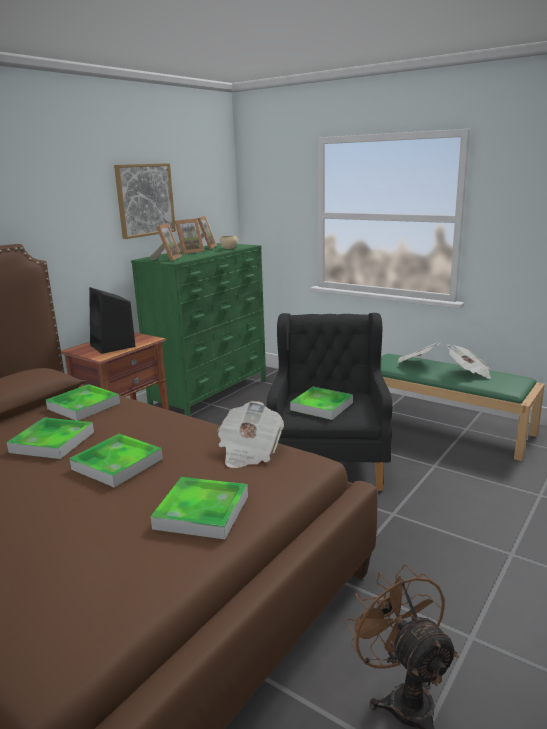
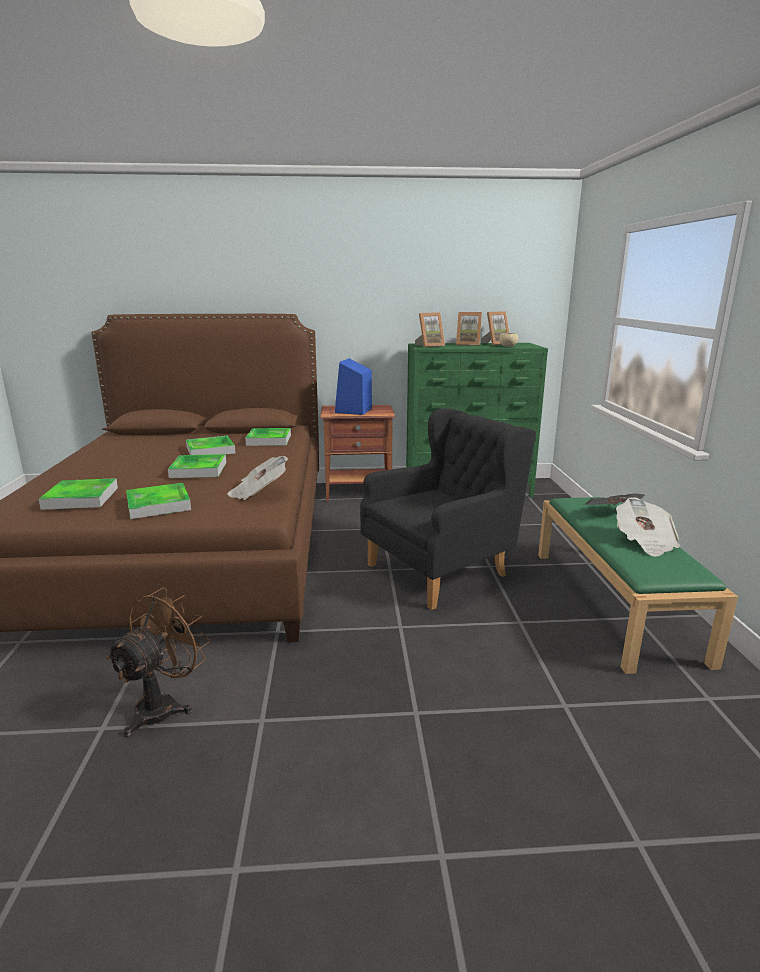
camera: 50 degrees right, 0 degrees up
black speaker [89,287,136,354] -> blue speaker [335,358,372,415]
picture [114,163,176,239] -> none
tray [290,387,353,420] -> tray moved to [39,478,118,510]

